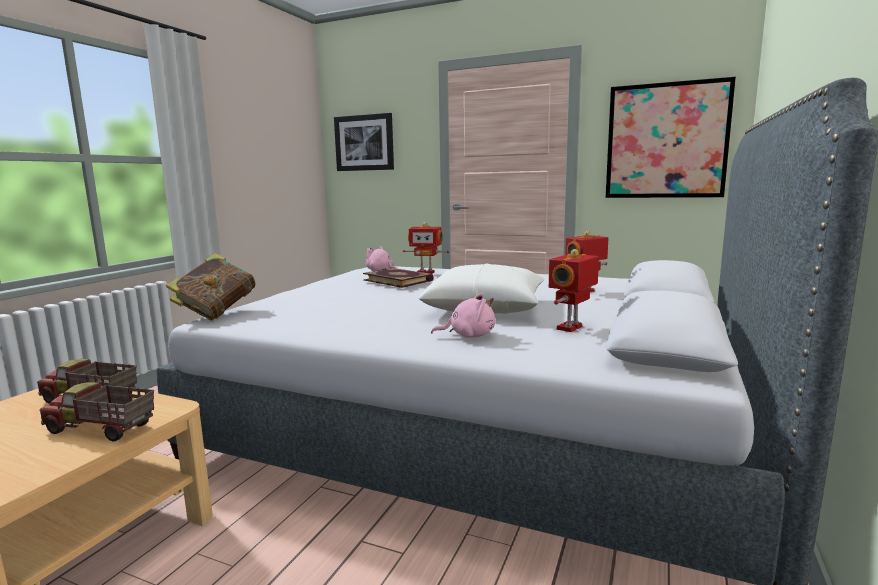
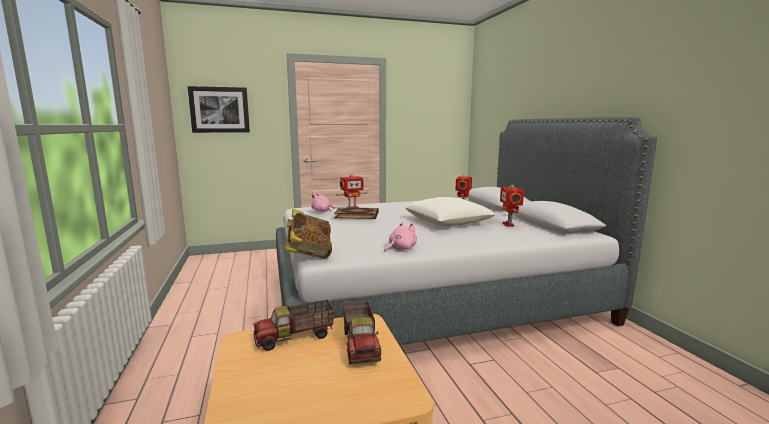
camera: 40 degrees left, 0 degrees up
toy truck [40,382,154,442] -> toy truck turned 75 degrees counterclockwise [343,300,381,364]
pink plush toy [431,293,495,338] -> pink plush toy moved to [384,222,417,251]
picture [606,77,736,198] -> none

